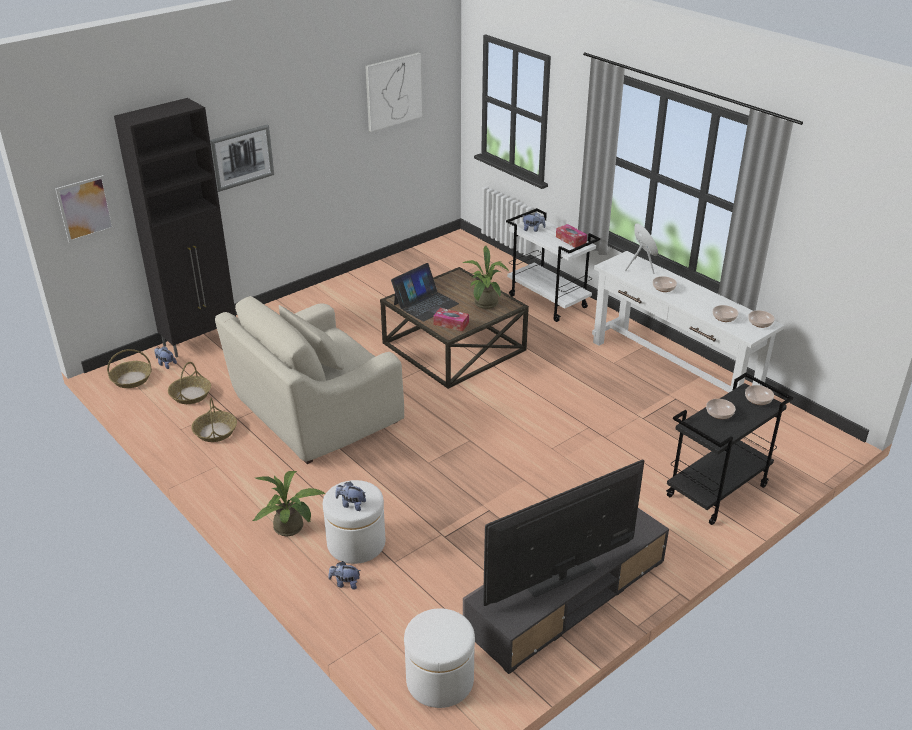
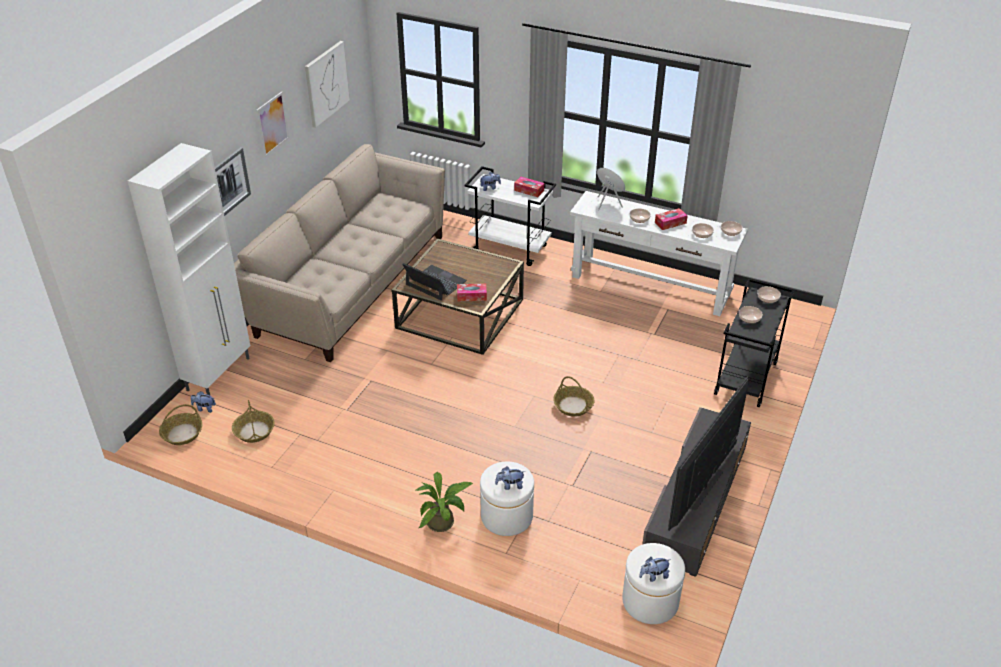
camera: 25 degrees left, 5 degrees up
picture [55,175,115,243] -> picture moved to [256,92,289,157]
black cabinet [114,98,236,358] -> white cabinet [128,143,250,395]
basket [192,397,237,442] -> basket moved to [553,376,594,417]
beige armchair [215,296,404,464] -> none
plush toy [328,561,361,590] -> plush toy moved to [639,557,671,582]
laptop [391,263,459,321] -> laptop turned 75 degrees counterclockwise [402,263,467,301]
potted plant [462,246,509,309] -> none
none -> beige sofa [234,144,445,362]
none -> tissue box [655,208,688,230]

